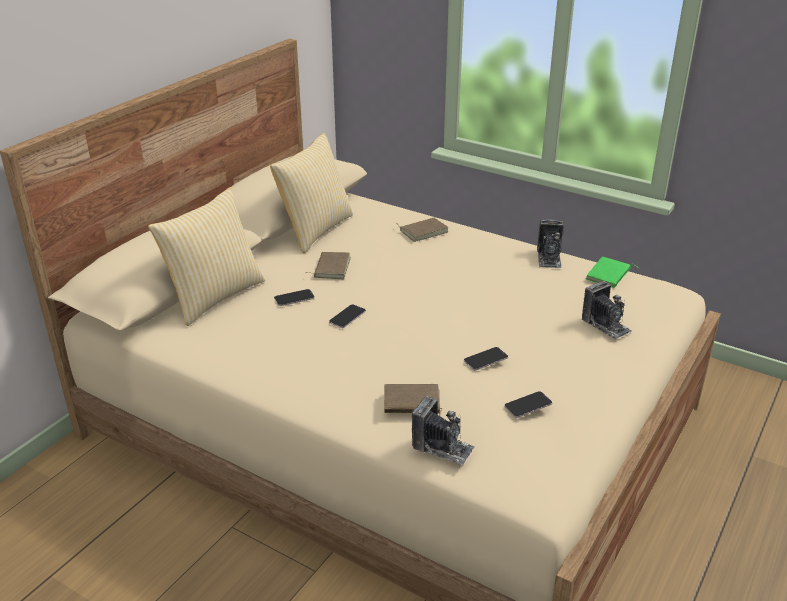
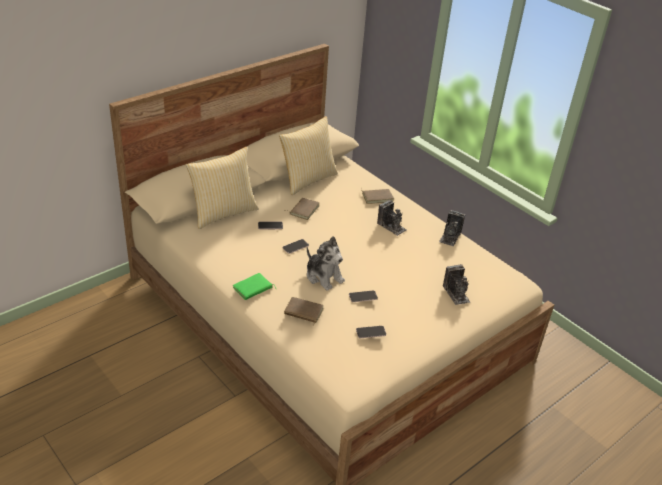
camera: 15 degrees right, 5 degrees up
camera [412,396,475,465] -> camera moved to [377,200,407,236]
green book [586,257,640,288] -> green book moved to [233,273,277,300]
none -> plush toy [307,236,345,290]

